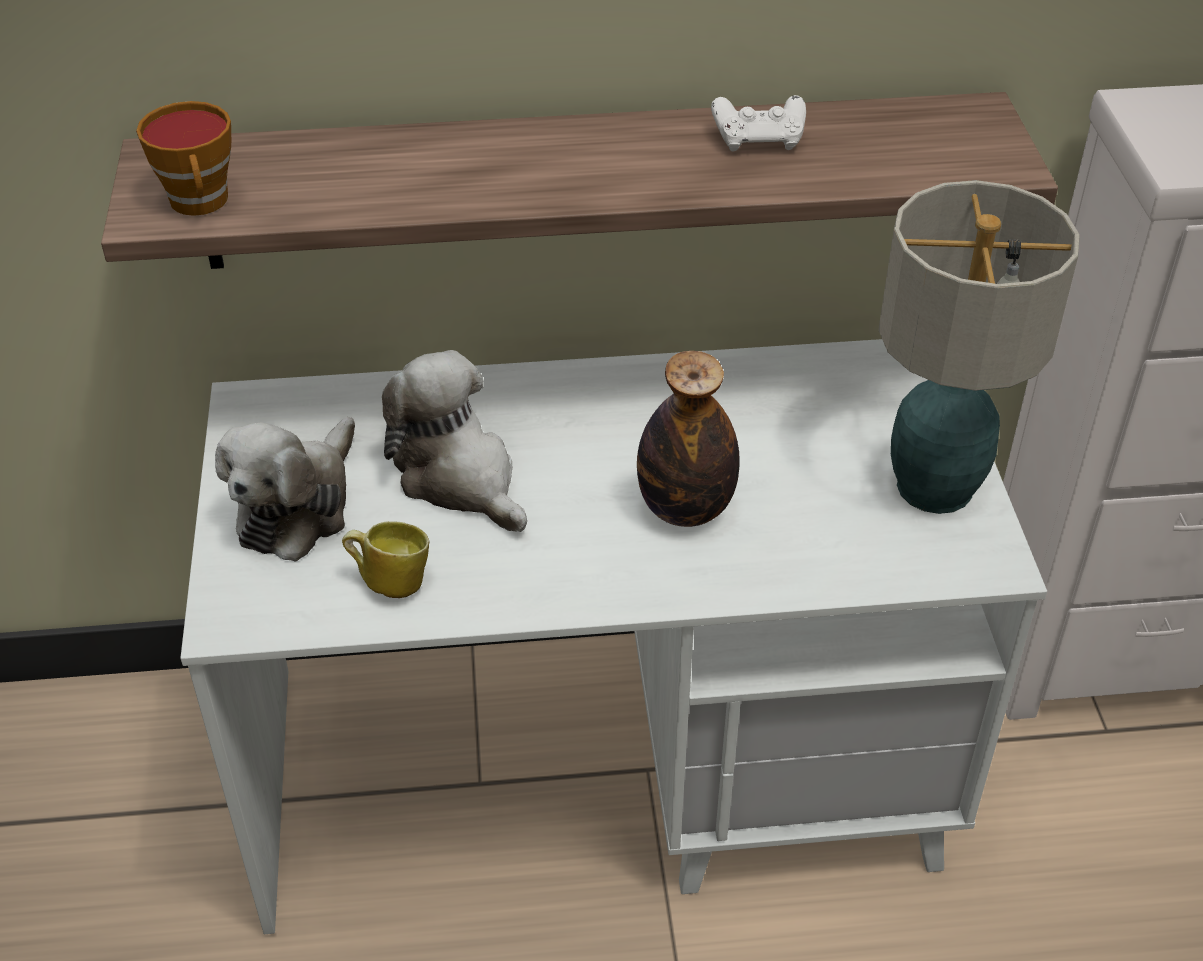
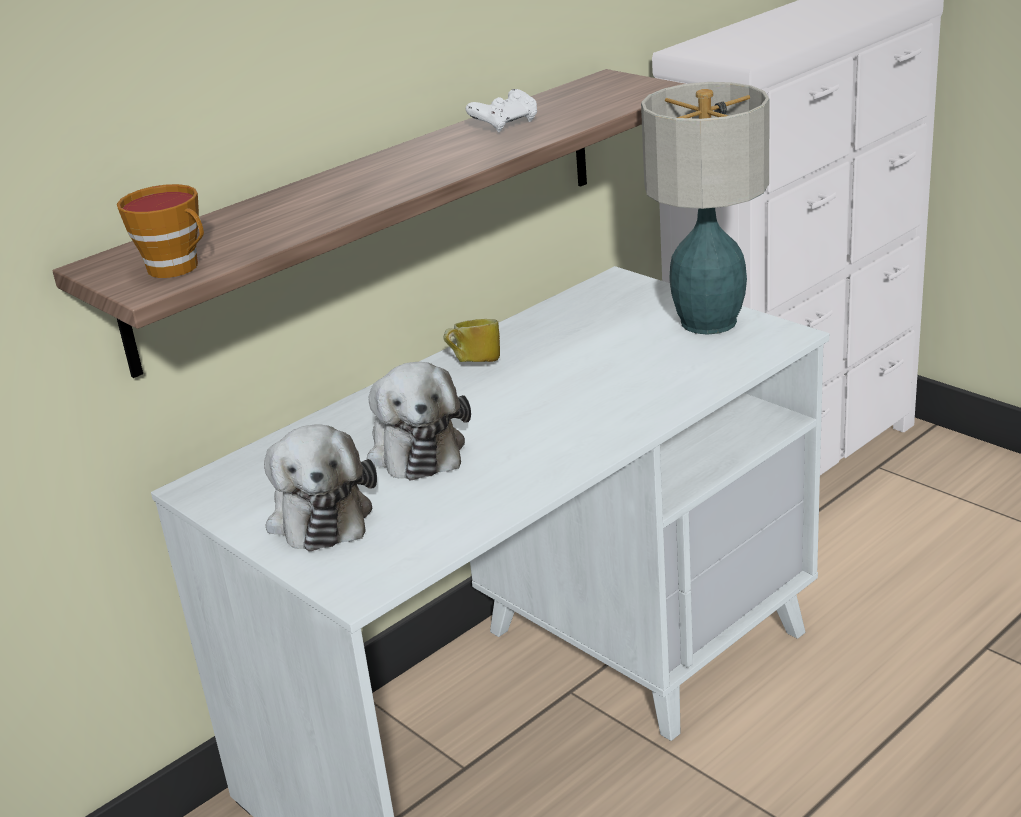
camera: 35 degrees left, 15 degrees down
mug [342,521,429,598] -> mug moved to [443,319,500,362]
plush toy [382,350,527,532] -> plush toy turned 120 degrees counterclockwise [367,362,471,480]
bottle [637,351,740,527] -> none

